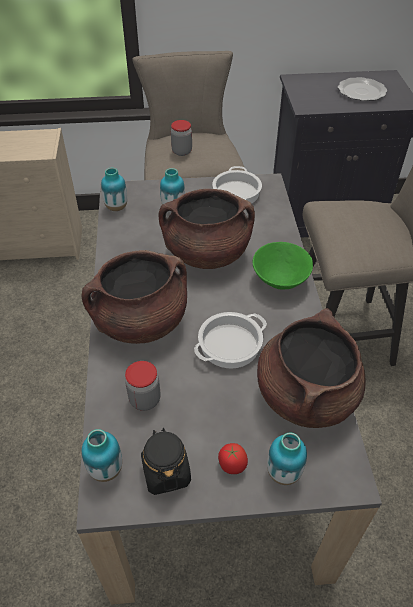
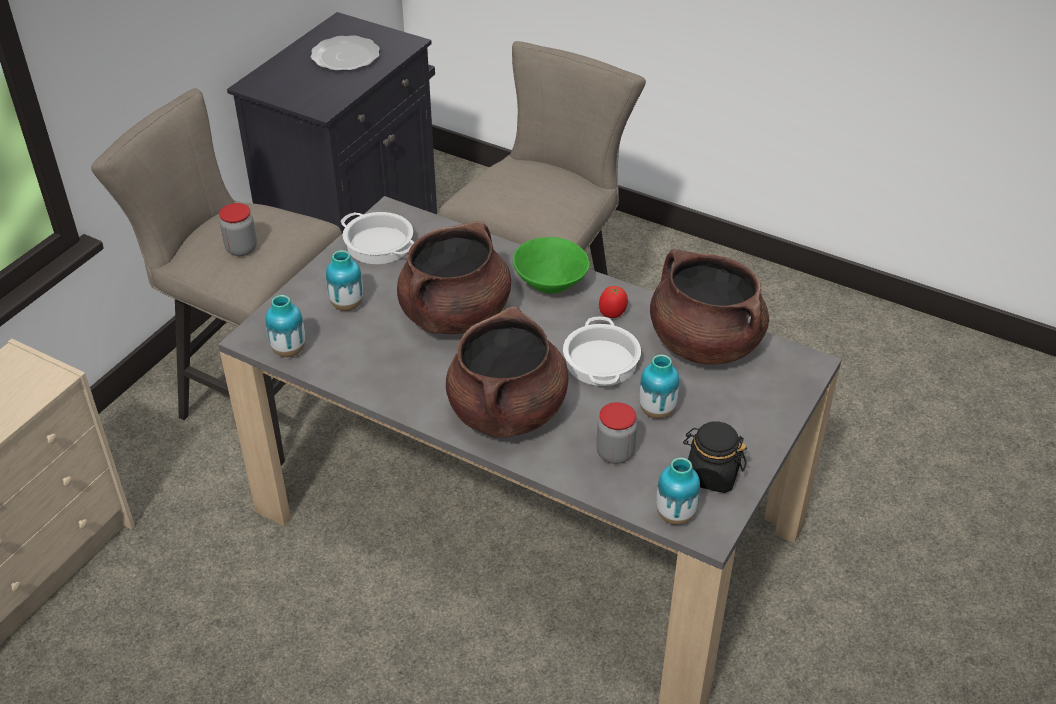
camera: 55 degrees left, 5 degrees down
tomato [218,443,248,474] -> tomato moved to [599,286,628,318]
vase [267,433,307,485] -> vase moved to [639,354,679,419]

